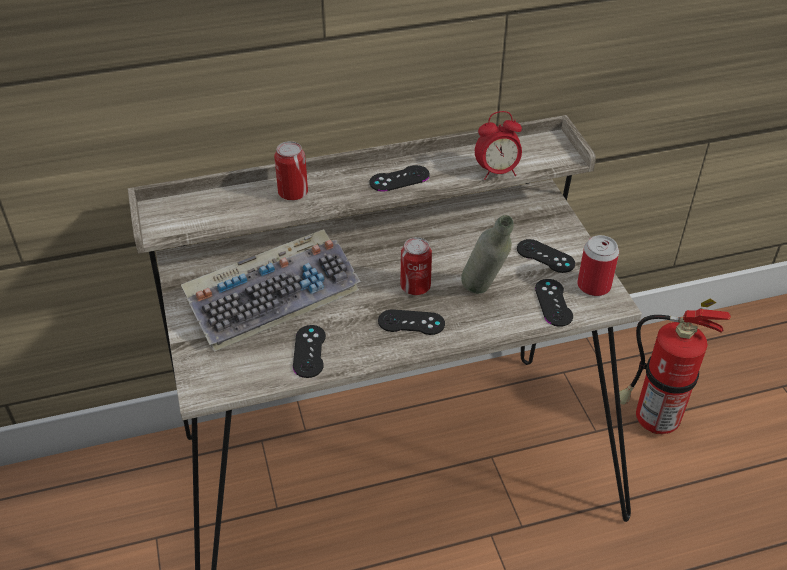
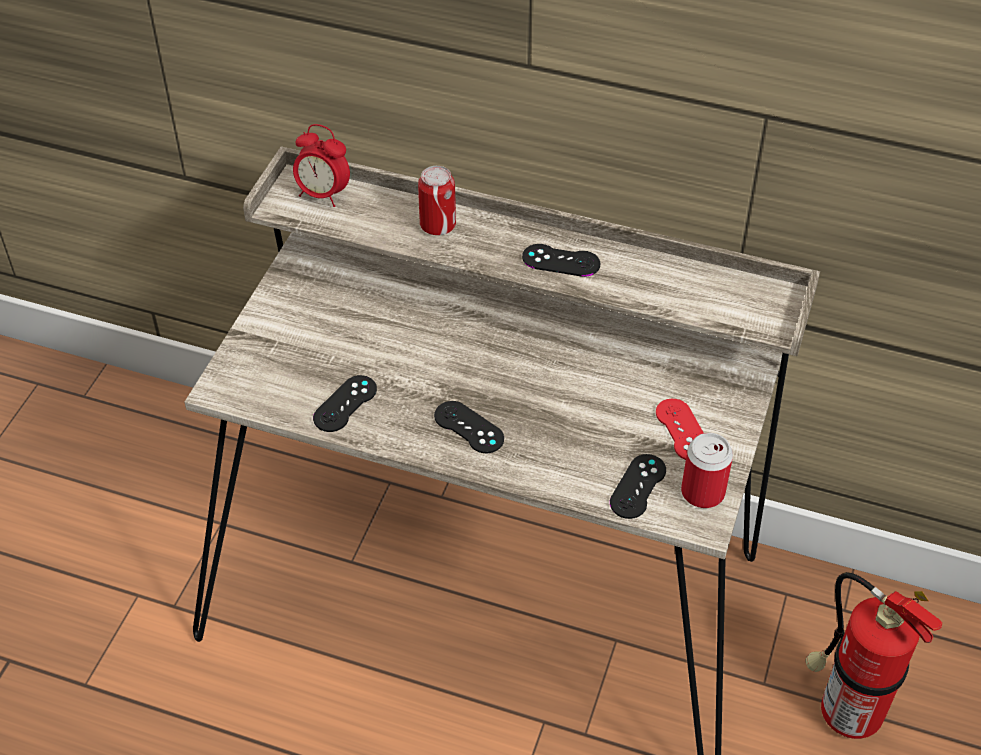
camera: 35 degrees right, 5 degrees up
keyboard [181,229,361,352] -> none
can [400,237,432,295] -> none
grey bottle [461,215,514,294] -> none
alarm clock [475,111,522,180] -> alarm clock moved to [293,124,350,207]
black game controller [517,239,575,273] -> red game controller [656,399,704,460]

